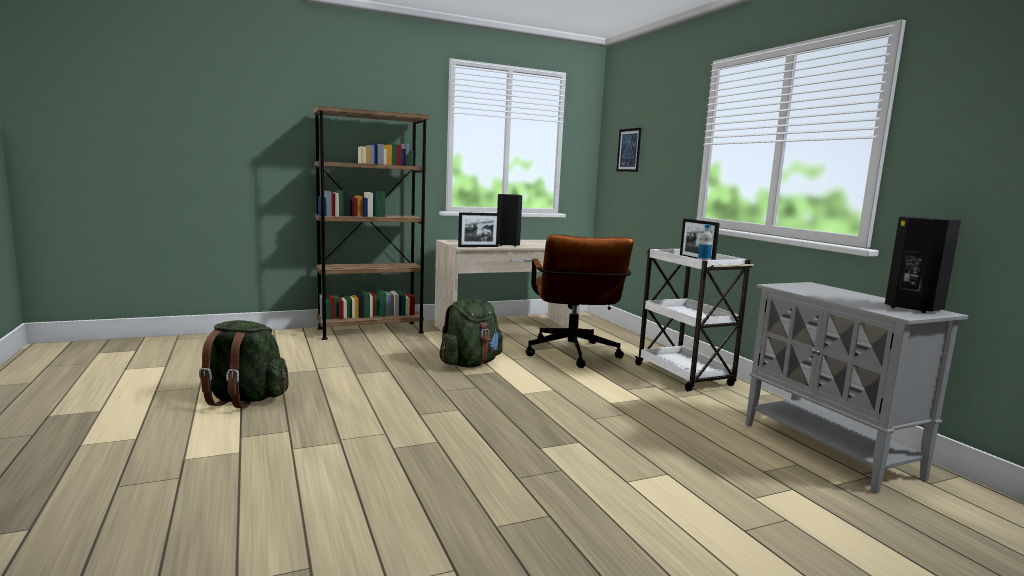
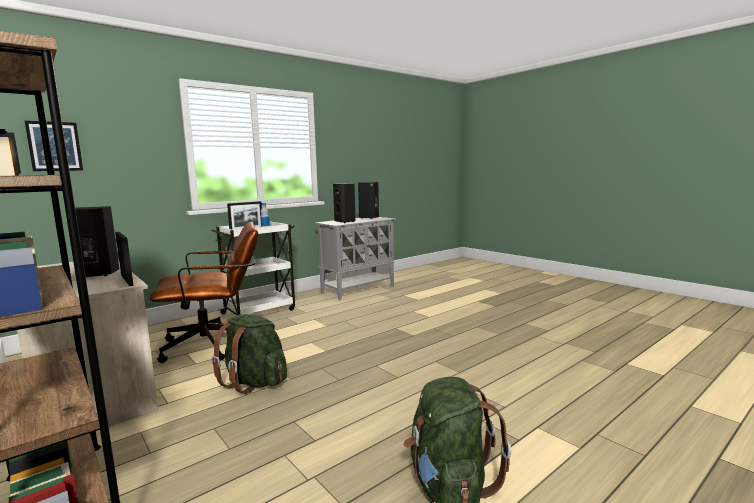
camera: 105 degrees left, 0 degrees up
none -> black speaker [333,183,356,223]

